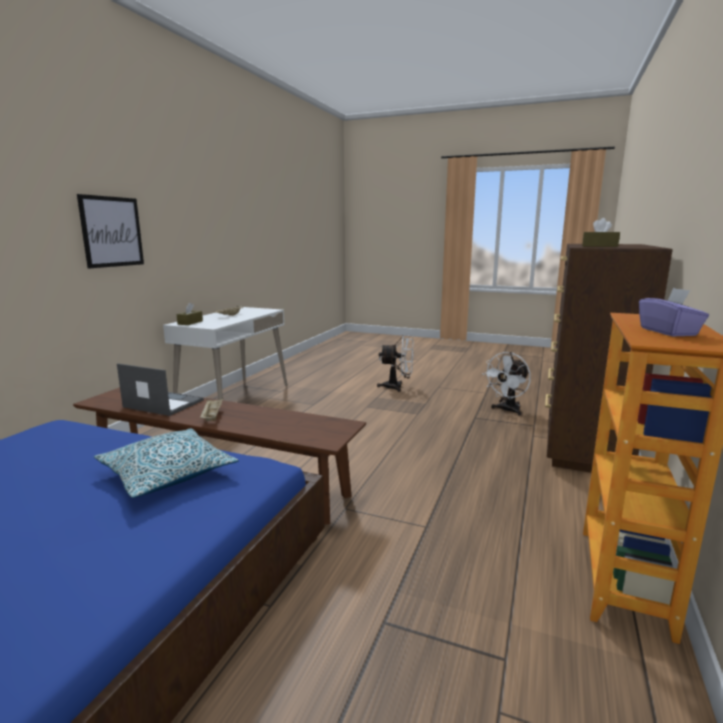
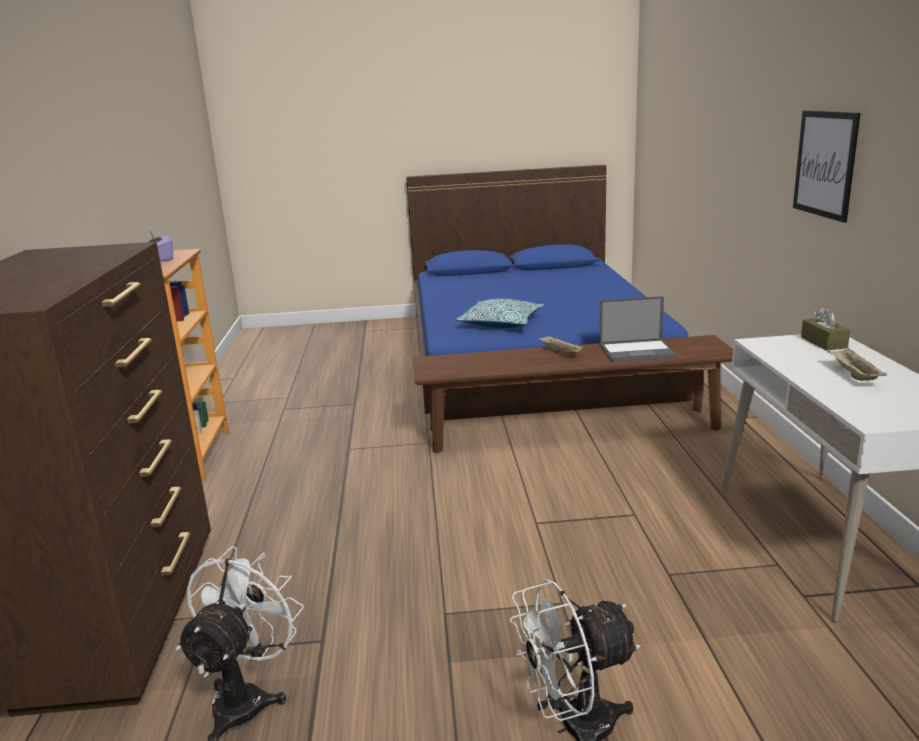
camera: 155 degrees right, 5 degrees up
brown tissue box [582,218,620,247] -> none

